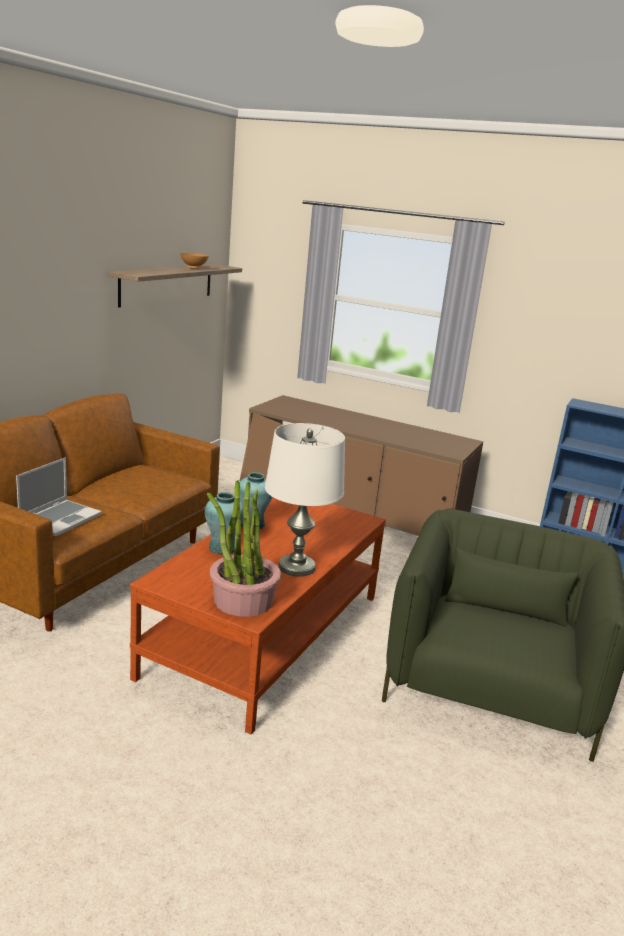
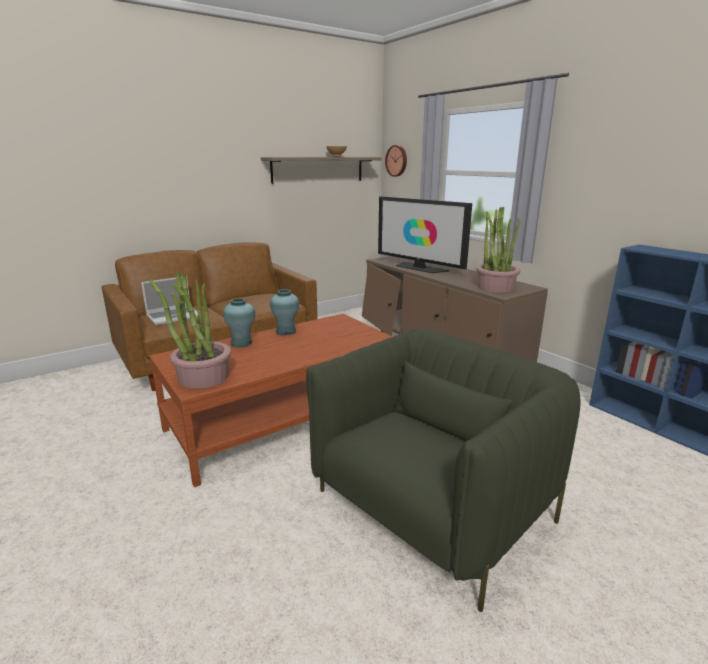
camera: 30 degrees right, 0 degrees up
white table lamp [265,423,345,577] -> none
none -> television [378,196,472,273]
none -> wall clock [385,145,407,177]
none -> potted plant [476,207,520,293]

